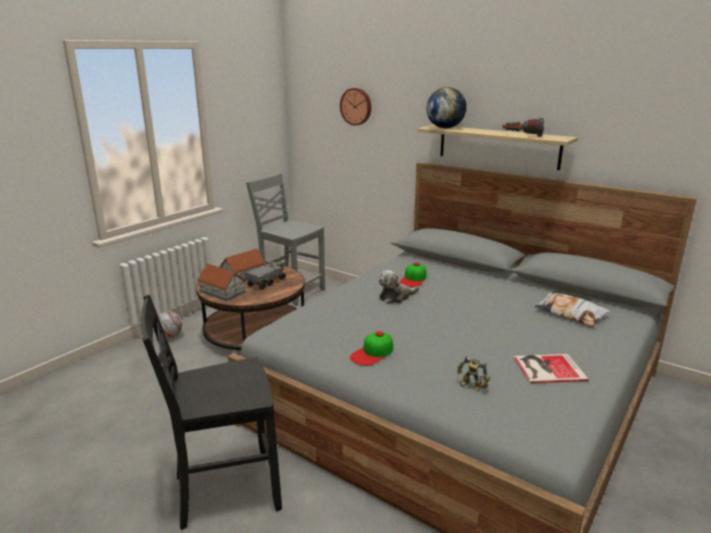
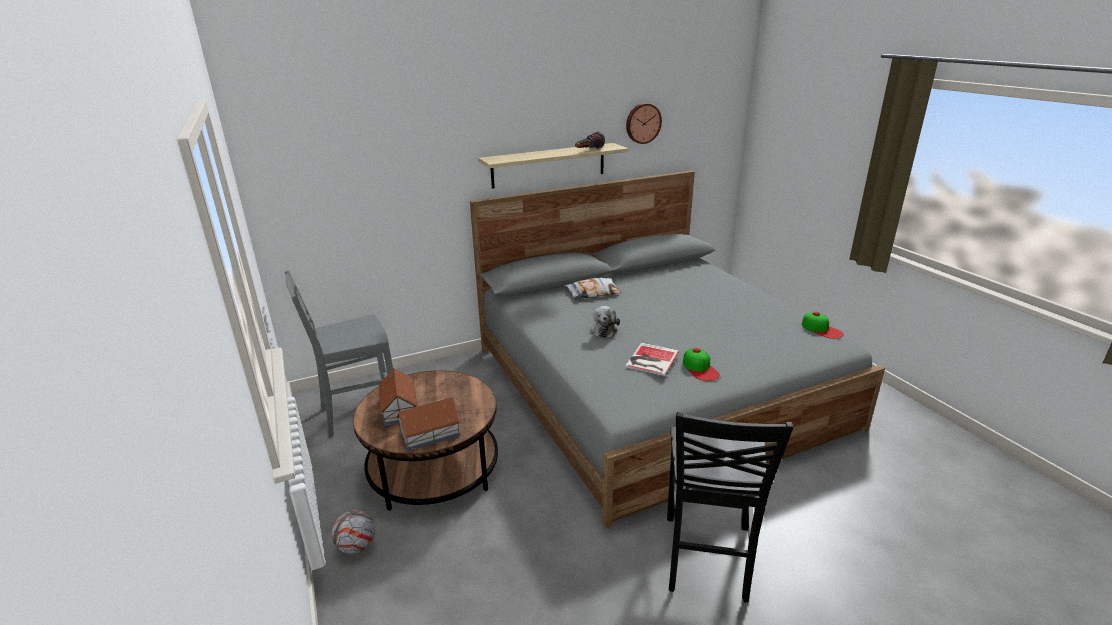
camera: 60 degrees left, 5 degrees up
toy truck [245,260,286,290] -> none
wall clock [340,88,371,126] -> wall clock moved to [626,103,662,144]
cap [399,263,426,287] -> cap moved to [802,312,843,339]
globe [426,87,467,128] -> none
toy robot [457,356,490,391] -> none
book [513,354,589,383] -> book moved to [625,343,679,376]
pillow [534,292,610,326] -> pillow moved to [565,278,621,299]

